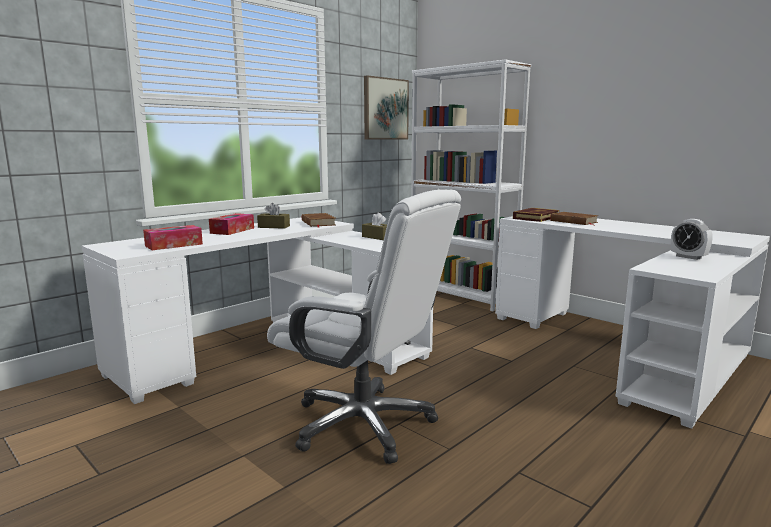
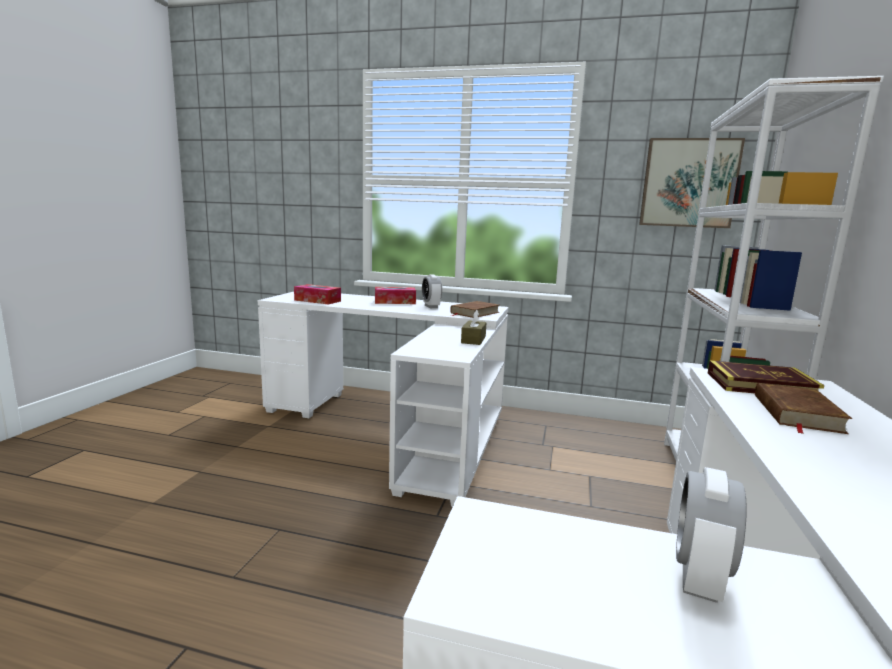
camera: 60 degrees right, 0 degrees up
brown tissue box [257,203,290,229] -> alarm clock [422,275,442,308]
white office chair [267,190,461,464] -> none

